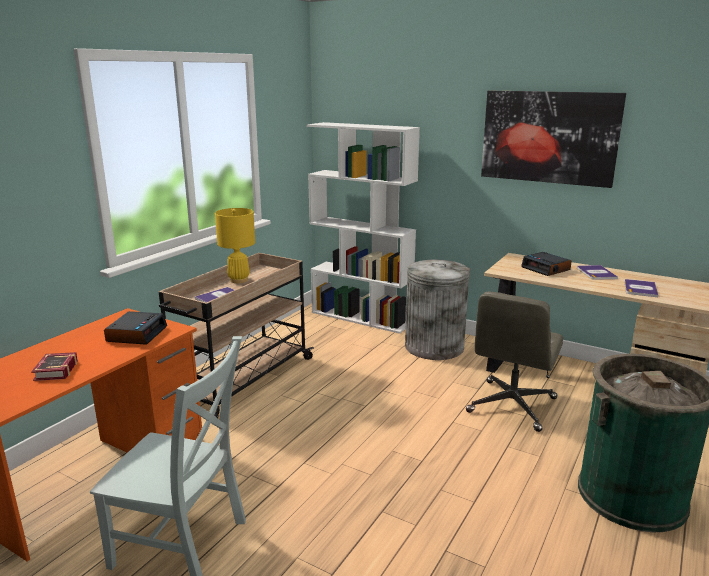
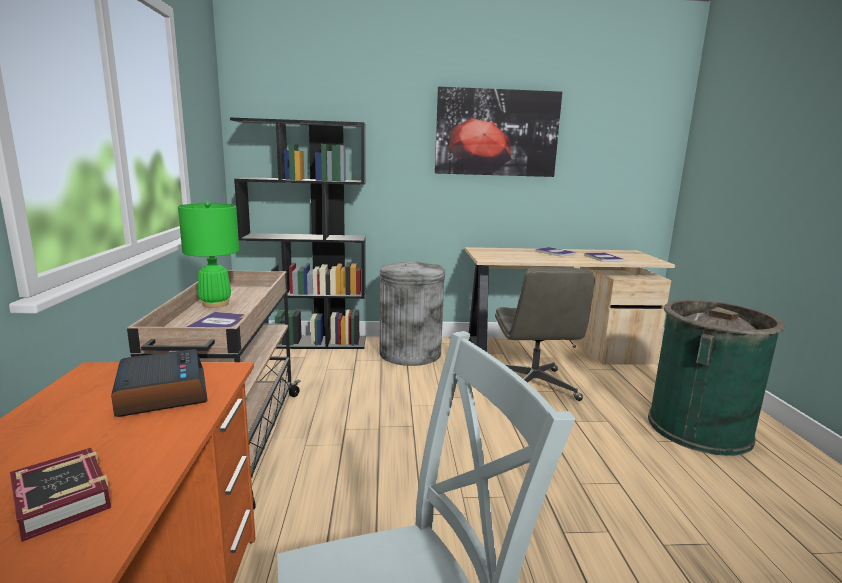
camera: 35 degrees left, 5 degrees down
yellow table lamp [215,208,255,283] -> green table lamp [178,201,239,308]
white bookcase [307,122,420,334] -> black bookcase [230,117,366,349]
alarm clock [521,252,572,276] -> none

